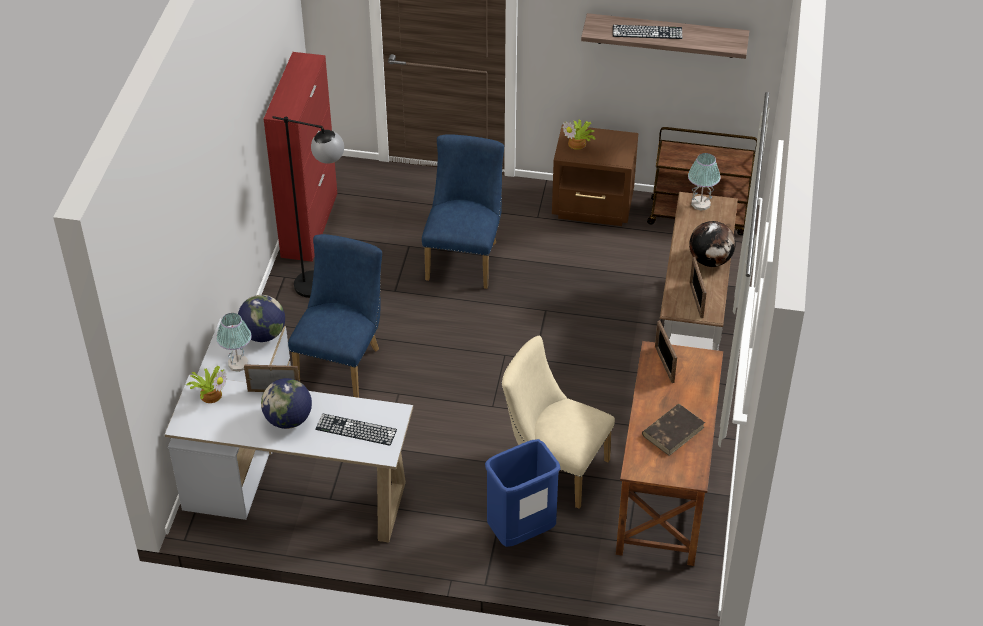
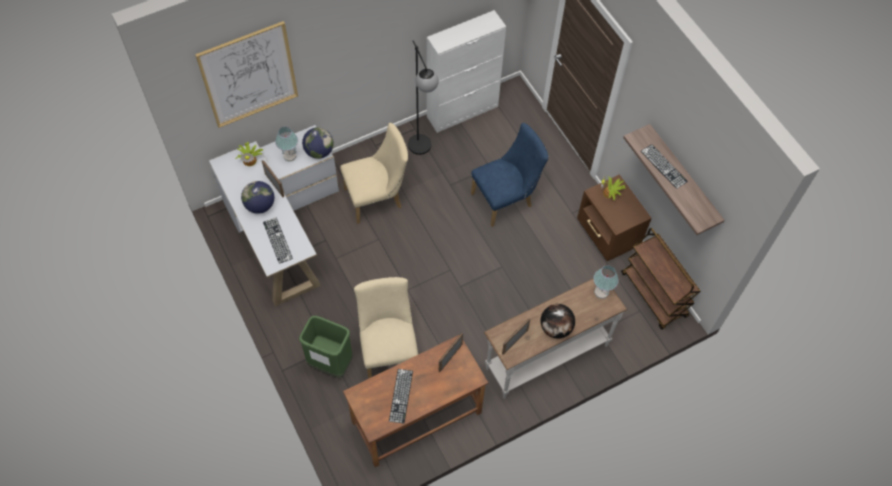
camera: 50 degrees right, 15 degrees up
red cabinet [264,52,337,262] -> white cabinet [427,10,506,133]
blue chair [288,234,382,398] -> beige chair [340,123,408,224]
blue trash can [485,439,561,547] -> green trash can [299,316,353,378]
brown book [642,404,705,456] -> keyboard [389,369,413,423]
none -> picture [195,21,298,128]

